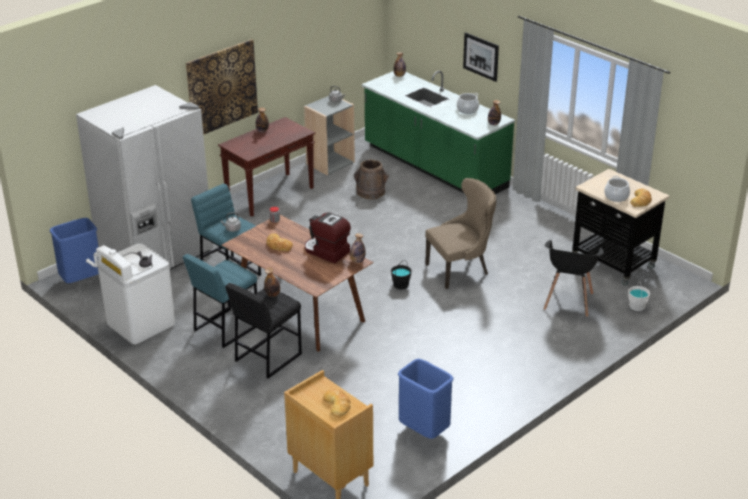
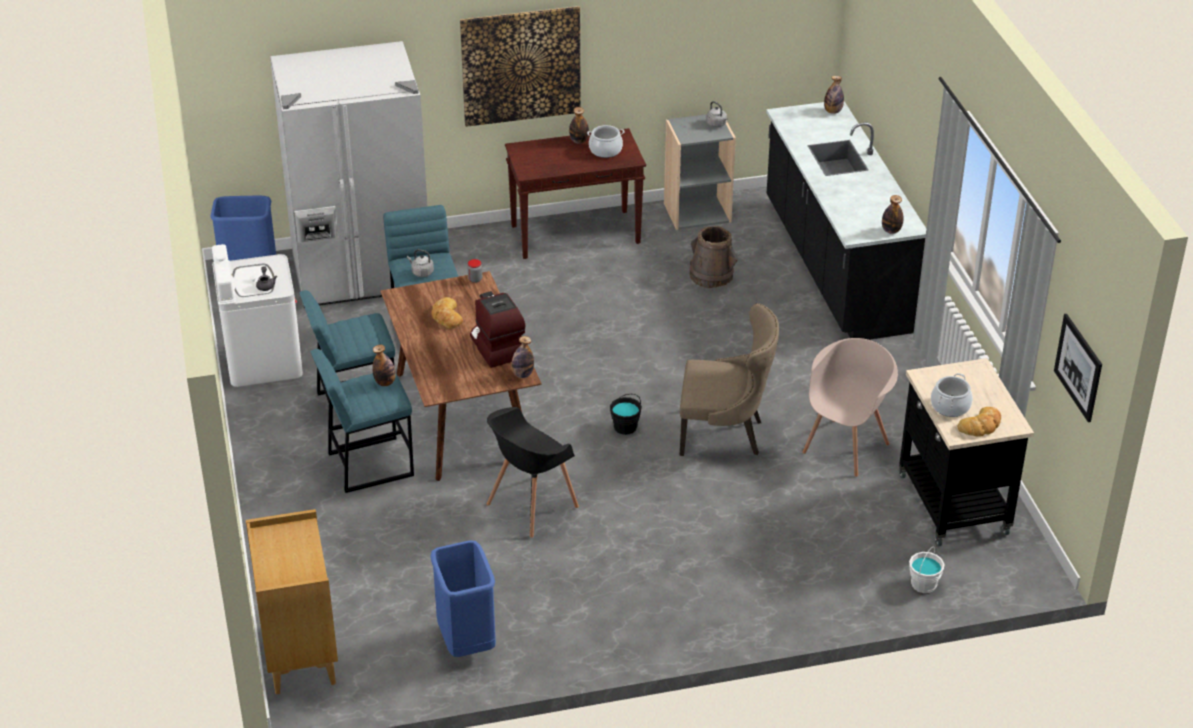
camera: 30 degrees right, 5 degrees up
black stool [225,283,302,378] -> blue stool [310,349,414,493]
bread [323,389,351,417] -> none
green counter [362,71,515,194] -> black counter [766,101,926,340]
cooking pot [457,93,479,114] -> cooking pot moved to [587,125,624,158]
picture [463,32,499,82] -> picture moved to [1054,314,1102,422]
black chair [544,240,604,317] -> black chair moved to [487,407,579,538]
none -> beige chair [802,338,898,477]

